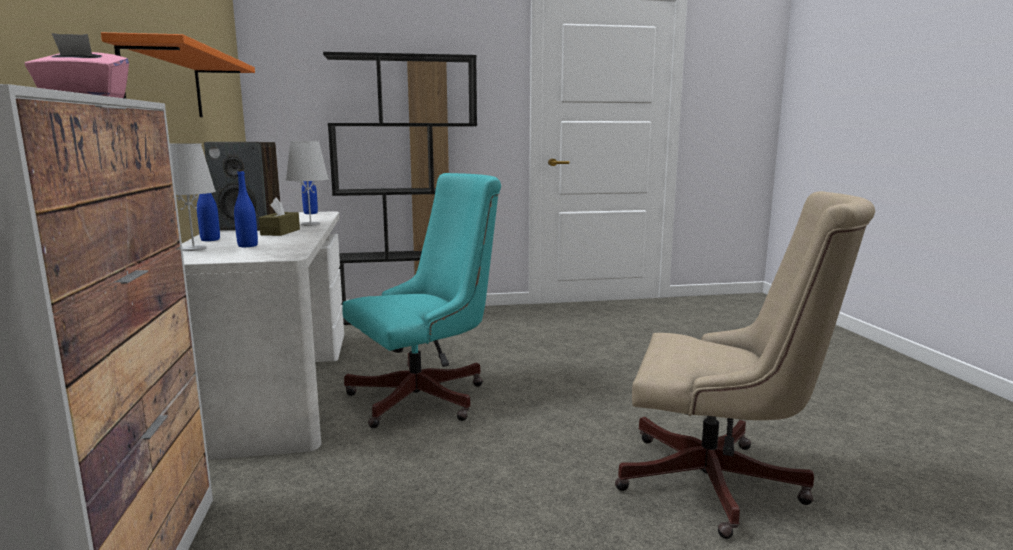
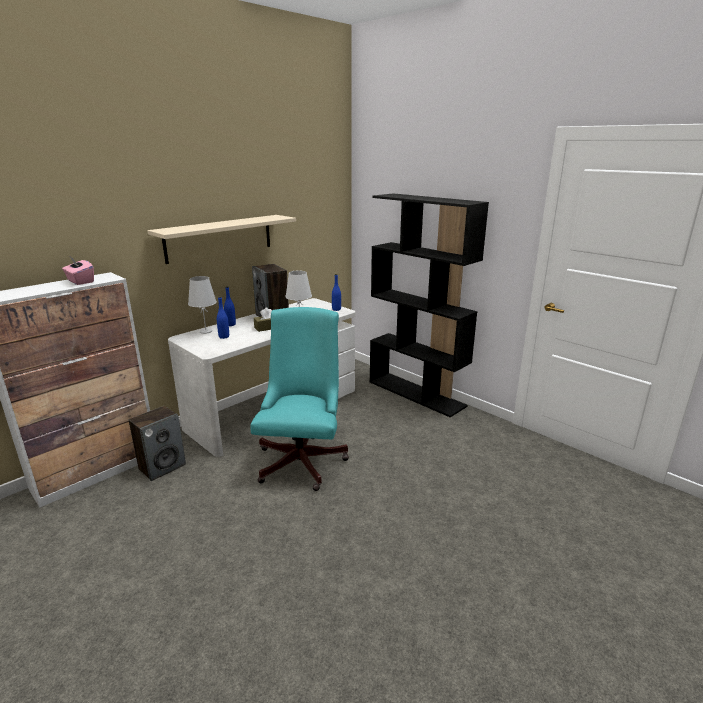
camera: 55 degrees right, 10 degrees up
orange shelf [101,32,255,117] -> beige shelf [147,215,296,264]
turquoise office chair [342,173,501,428] -> turquoise office chair turned 105 degrees counterclockwise [250,307,349,491]
beige office chair [615,191,875,539] -> none
none -> speaker [129,406,186,481]

